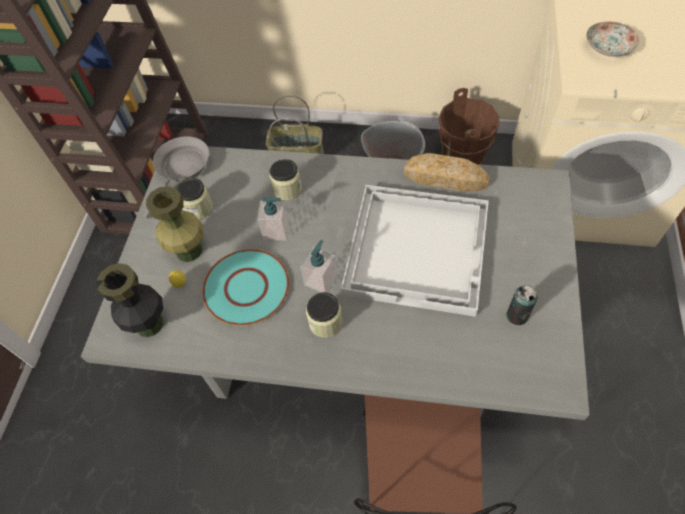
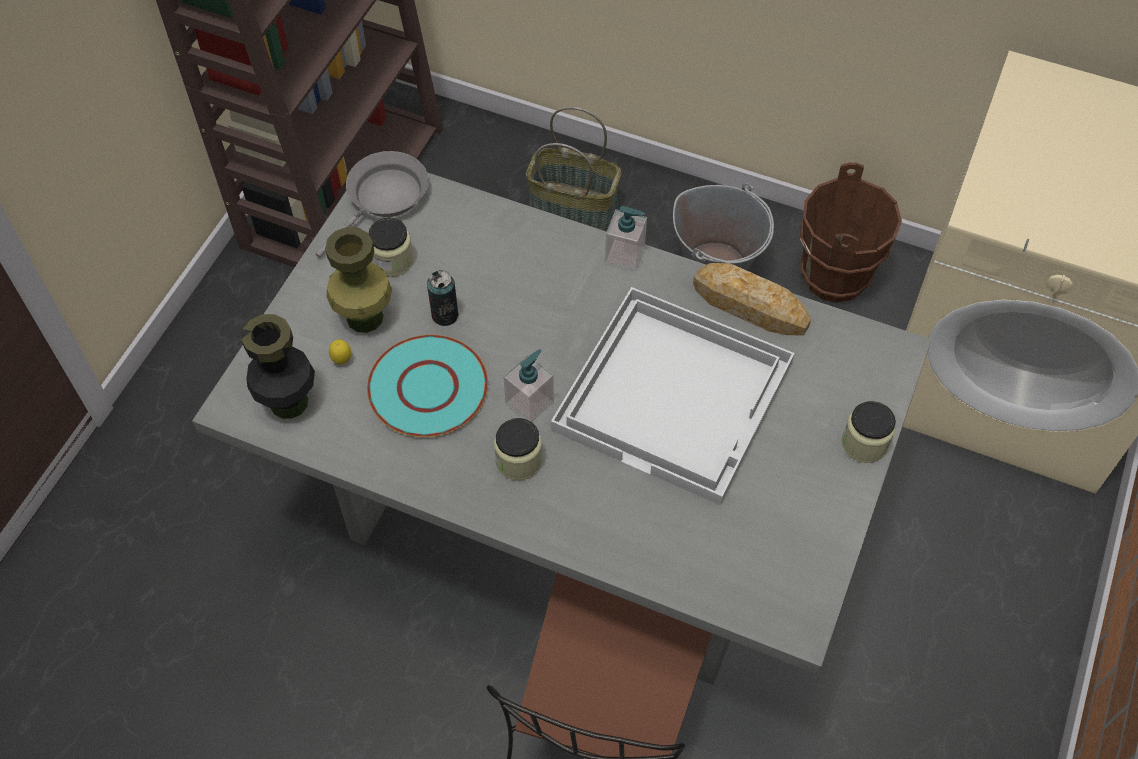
camera: 10 degrees right, 0 degrees up
soap dispenser [257,197,289,241] -> soap dispenser moved to [605,206,647,271]
jar [269,159,302,200] -> jar moved to [842,401,896,463]
can [506,285,538,325] -> can moved to [427,270,458,326]
plate [586,21,639,57] -> none

